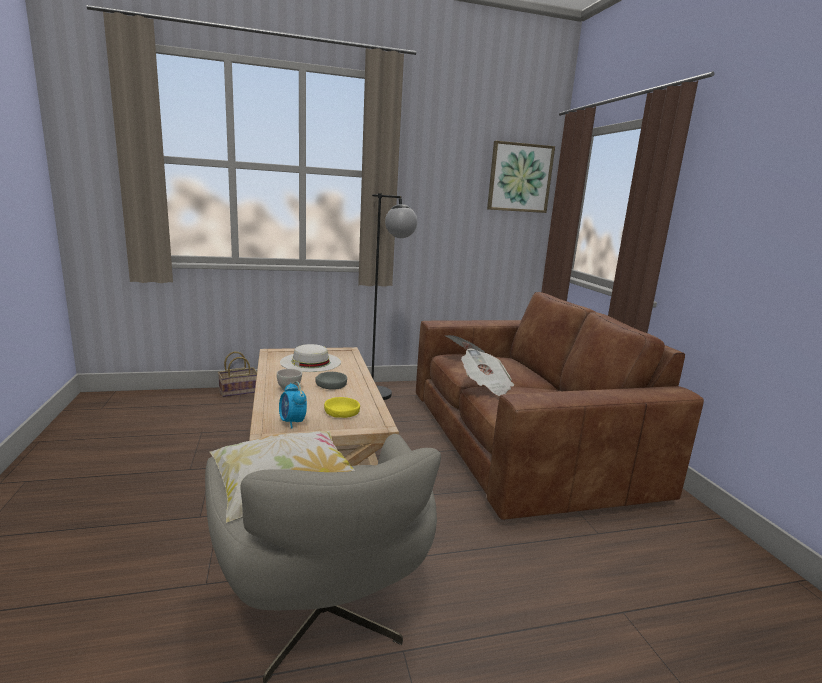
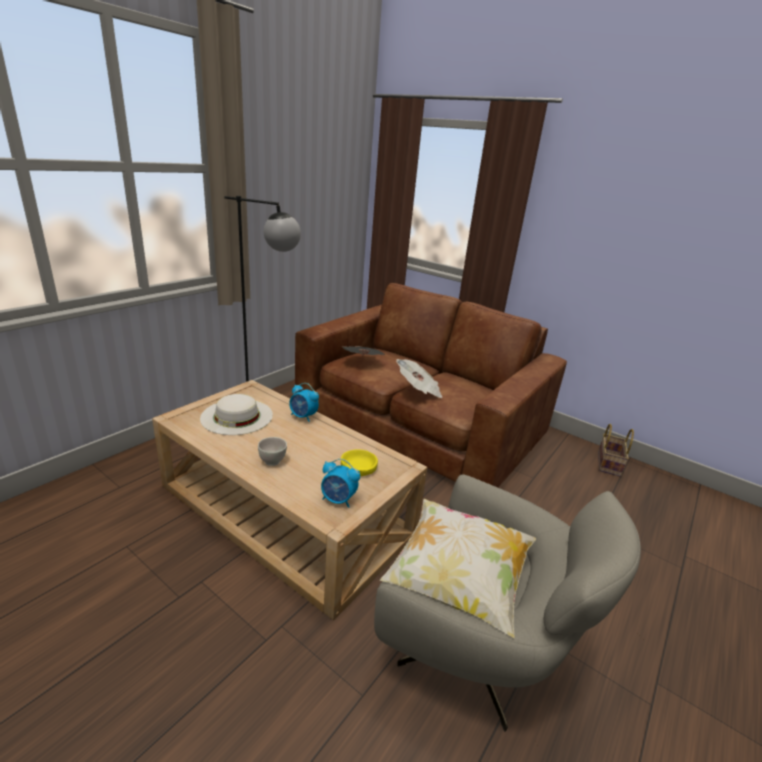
camera: 40 degrees left, 10 degrees up
basket [218,352,257,397] -> basket moved to [598,424,634,477]
grey bowl [315,372,347,390] -> none
picture [487,141,555,213] -> none
none -> alarm clock [289,383,319,422]

